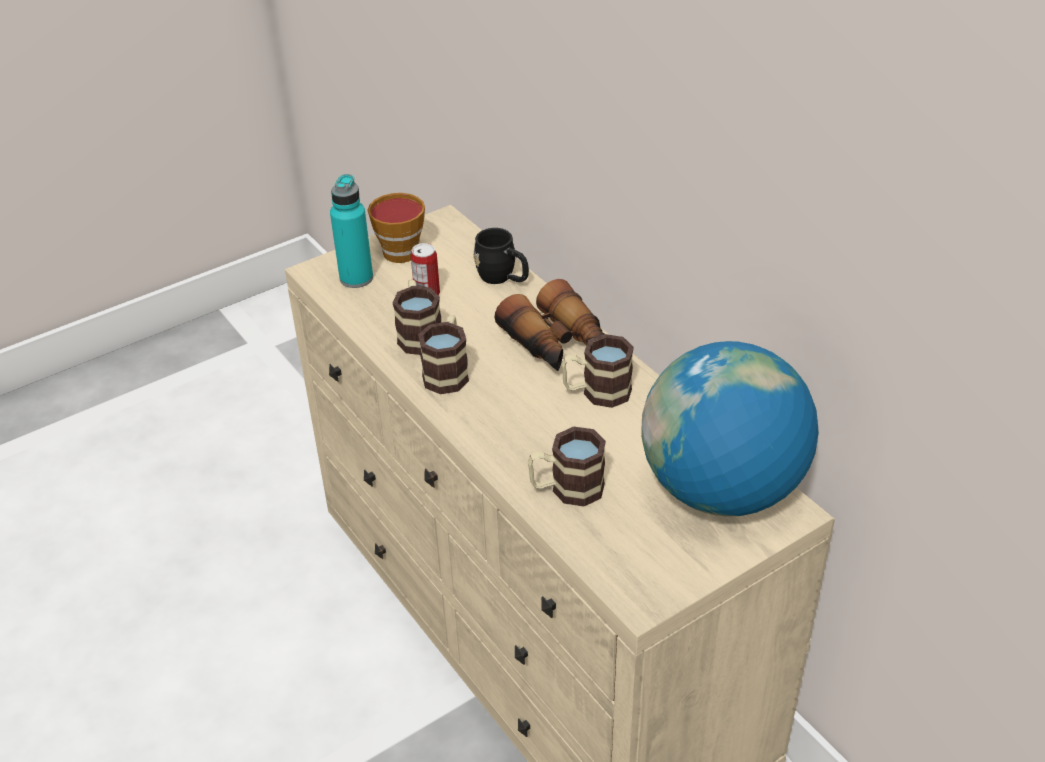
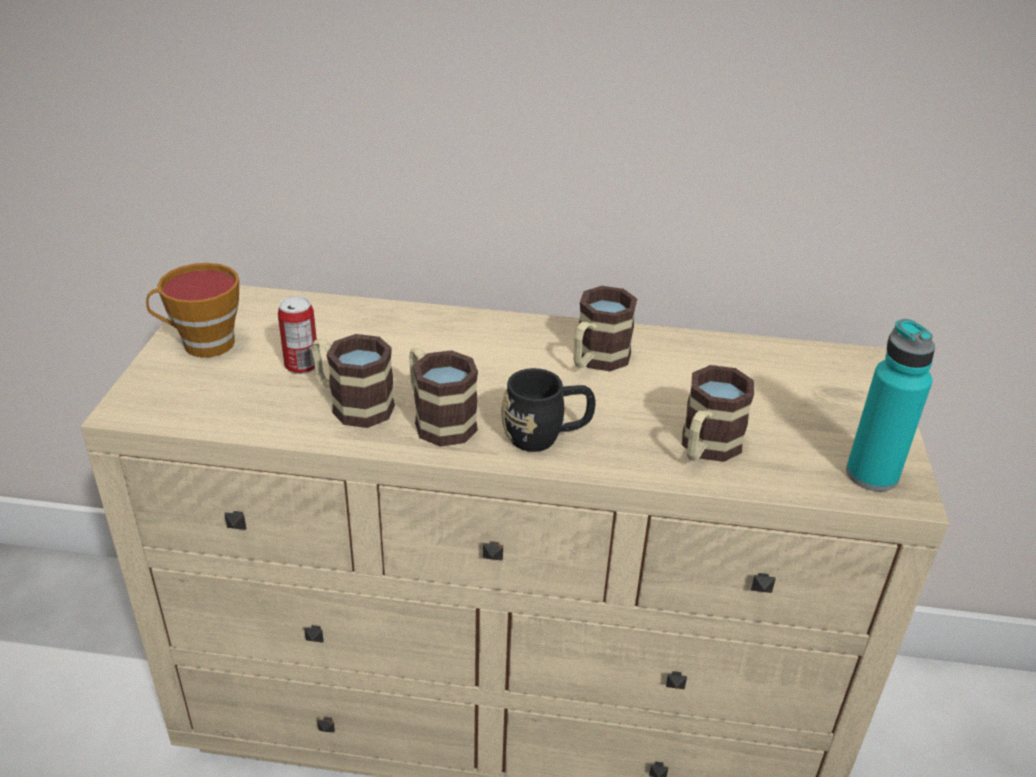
camera: 50 degrees left, 5 degrees down
turquoise bottle [330,174,373,288] -> turquoise bottle moved to [846,319,935,491]
black mug [473,228,529,284] -> black mug moved to [501,368,596,452]
binoculars [494,279,604,371] -> none
globe [641,341,819,517] -> none

